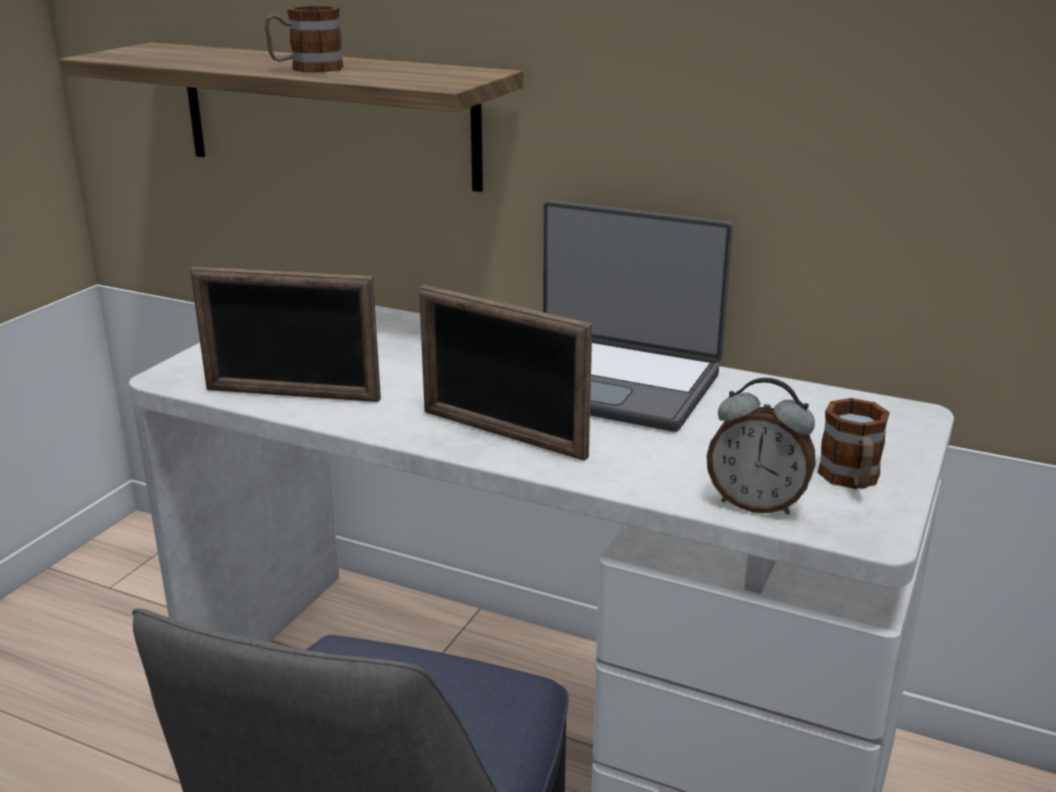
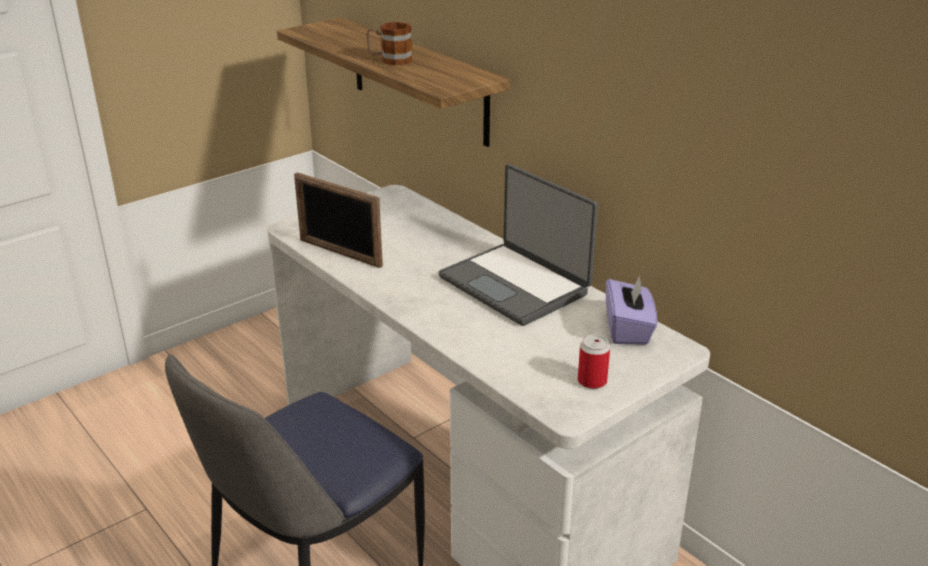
camera: 25 degrees right, 5 degrees up
picture frame [419,285,592,461] -> none
alarm clock [707,378,815,515] -> none
mug [817,398,890,489] -> can [578,335,610,389]
none -> purple tissue box [606,276,657,345]

